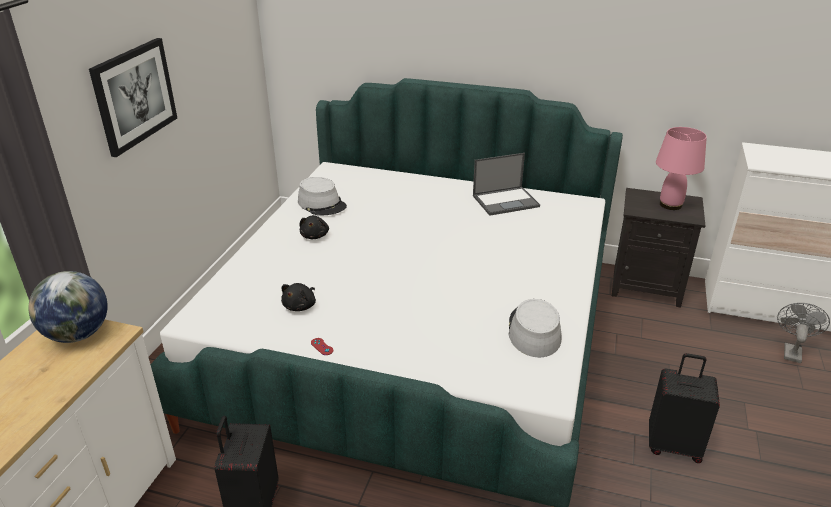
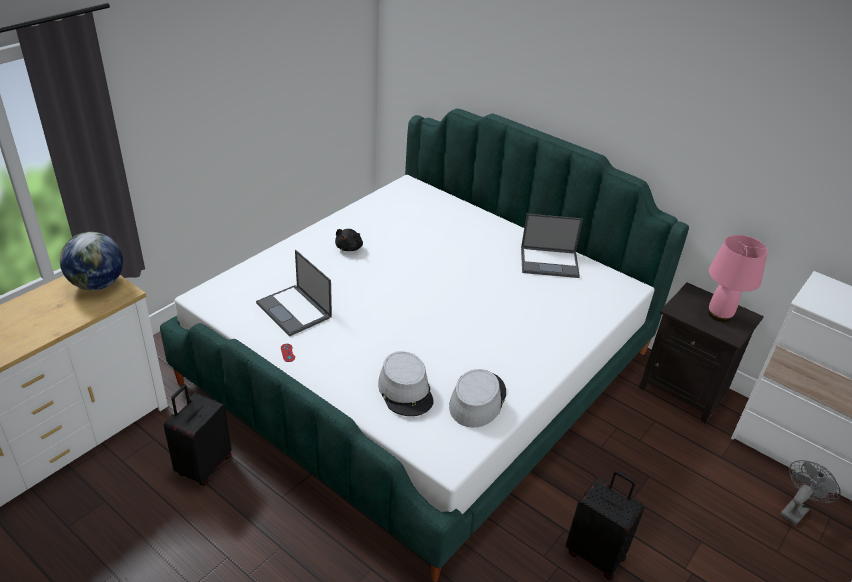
camera: 20 degrees right, 5 degrees up
picture [89,38,177,157] -> none
black plush toy [281,283,316,311] -> laptop [256,250,332,337]
grey hat [298,177,347,216] -> grey hat moved to [378,351,433,416]

